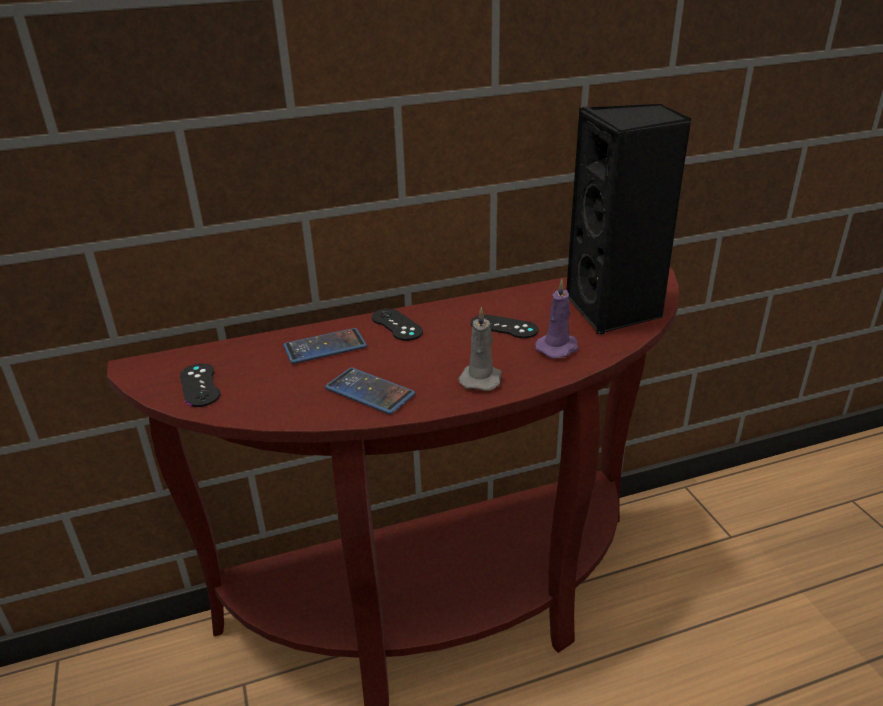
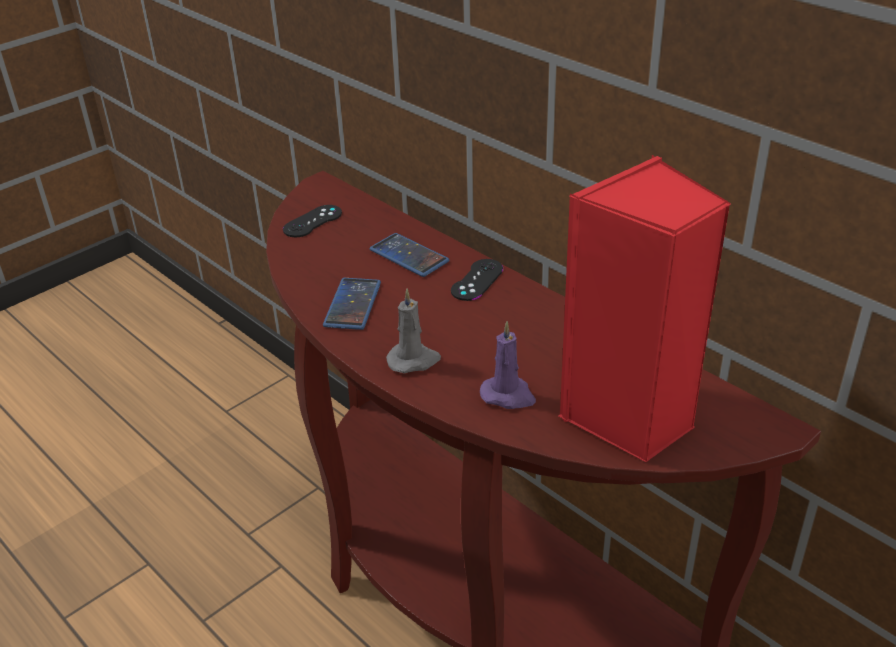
camera: 65 degrees right, 5 degrees up
black game controller [471,315,539,338] -> none
black speaker [567,104,692,335] -> red speaker [558,155,731,463]

